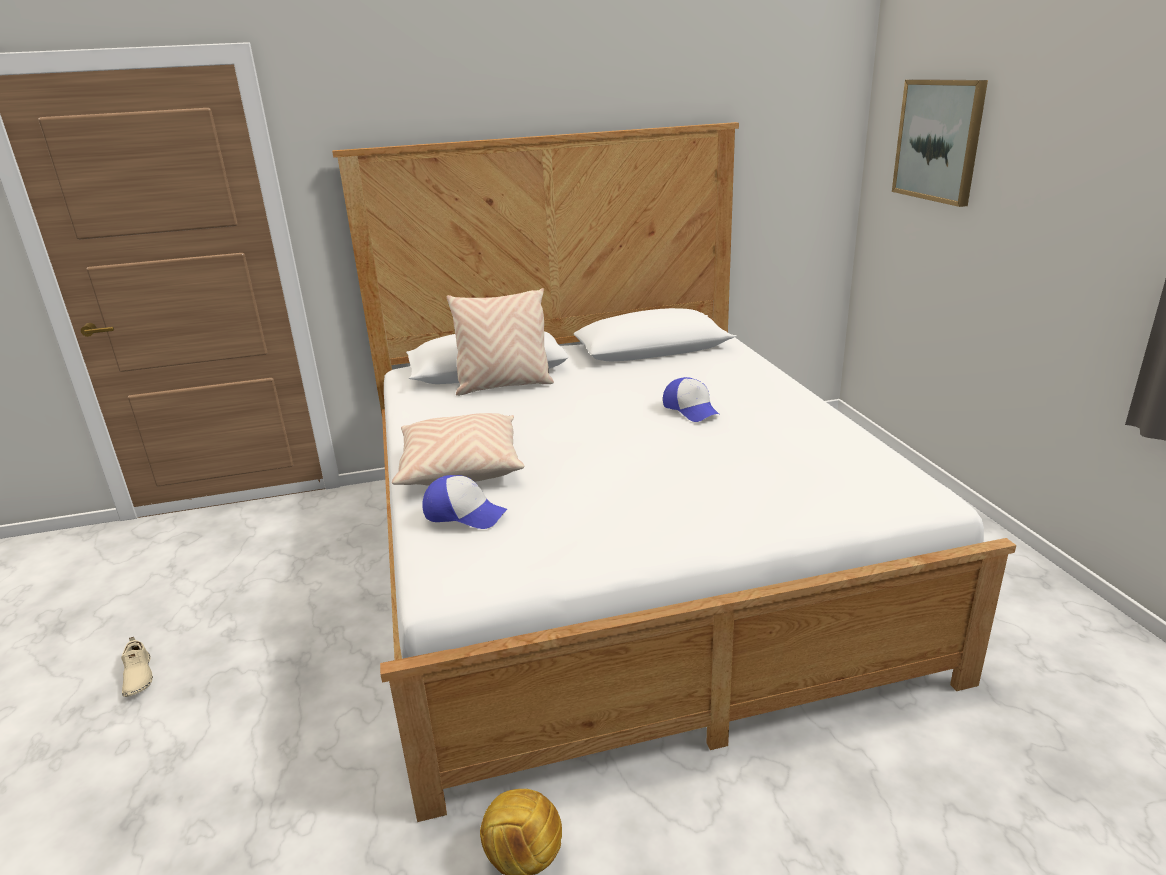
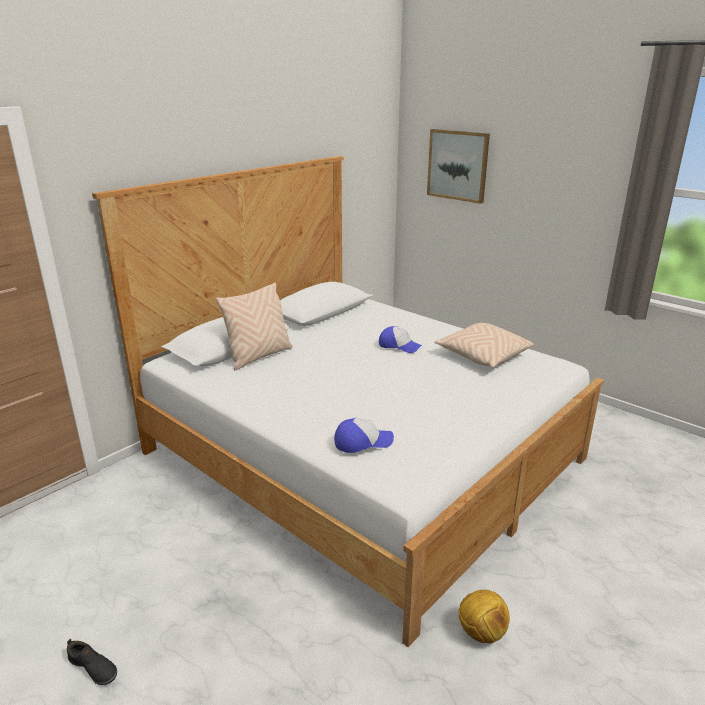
camera: 35 degrees left, 0 degrees up
beige shoe [121,637,153,697] -> black shoe [67,639,117,685]
beige pillow [392,413,524,486] -> beige pillow moved to [434,323,534,368]

